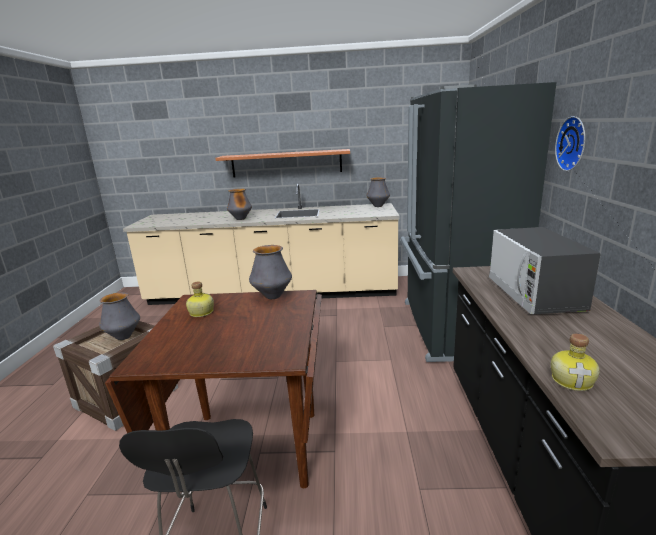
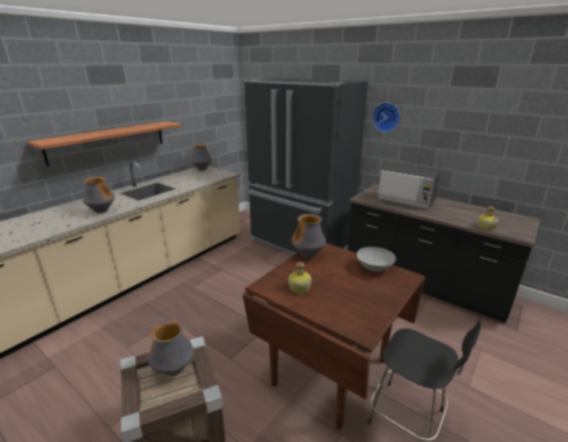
camera: 55 degrees left, 5 degrees up
none -> grey bowl [357,247,396,271]

